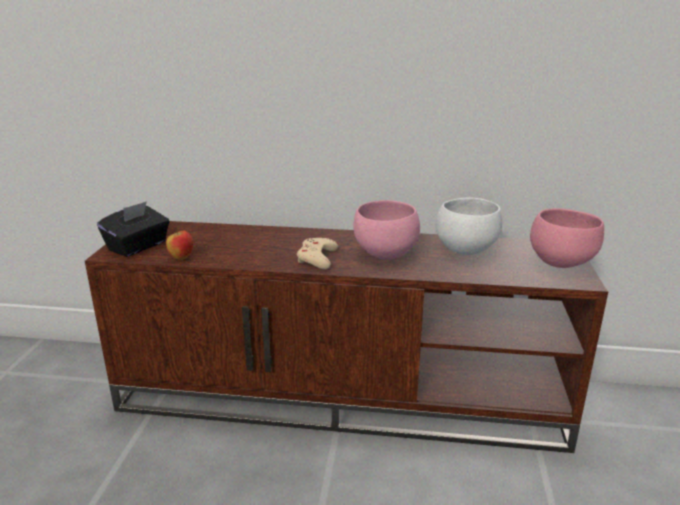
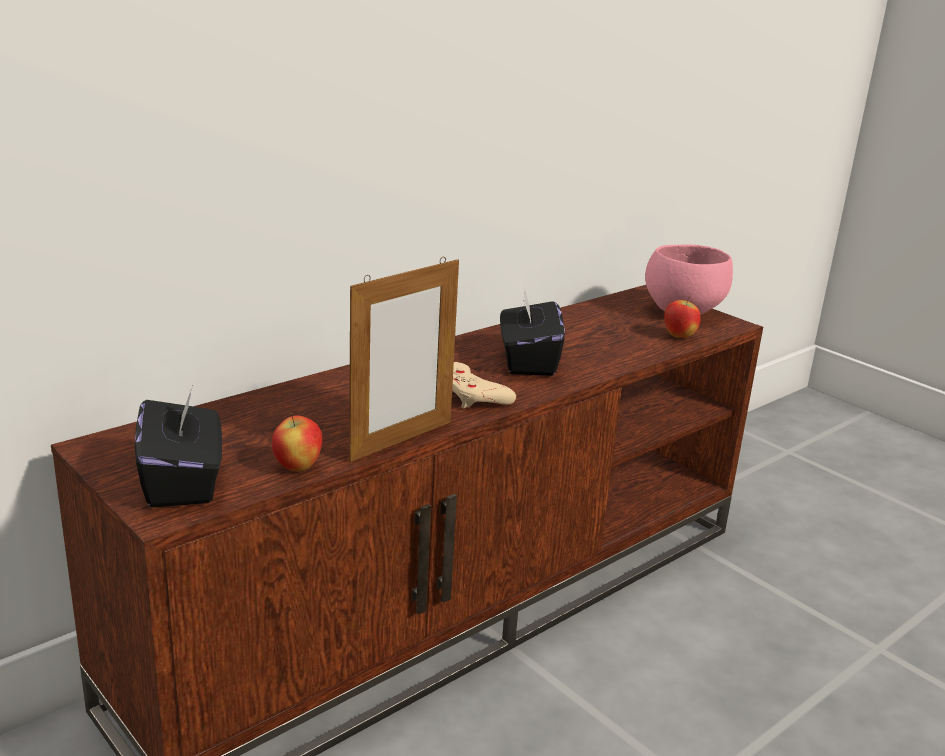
camera: 50 degrees left, 0 degrees up
pink bowl [353,200,420,260] -> black tissue box [500,287,565,376]
white bowl [436,198,502,255] -> none
none -> picture frame [349,257,459,462]
none -> apple [664,296,701,338]

